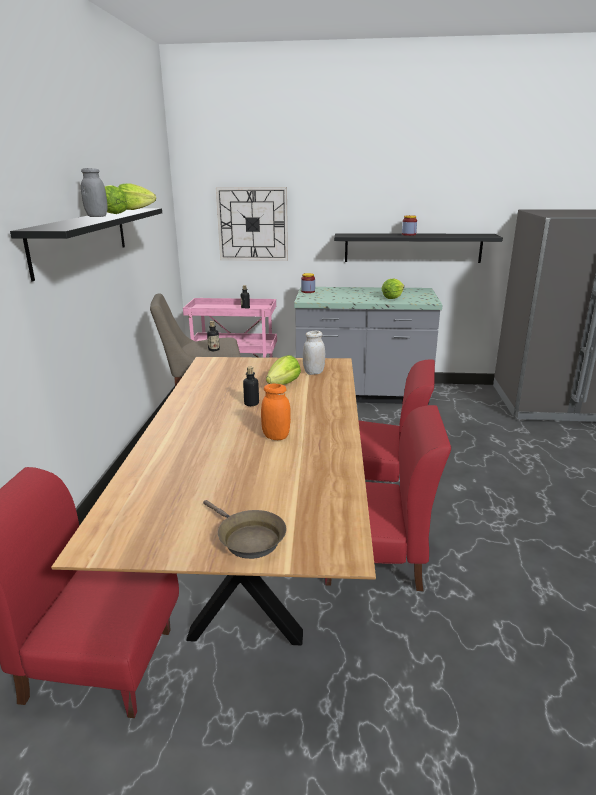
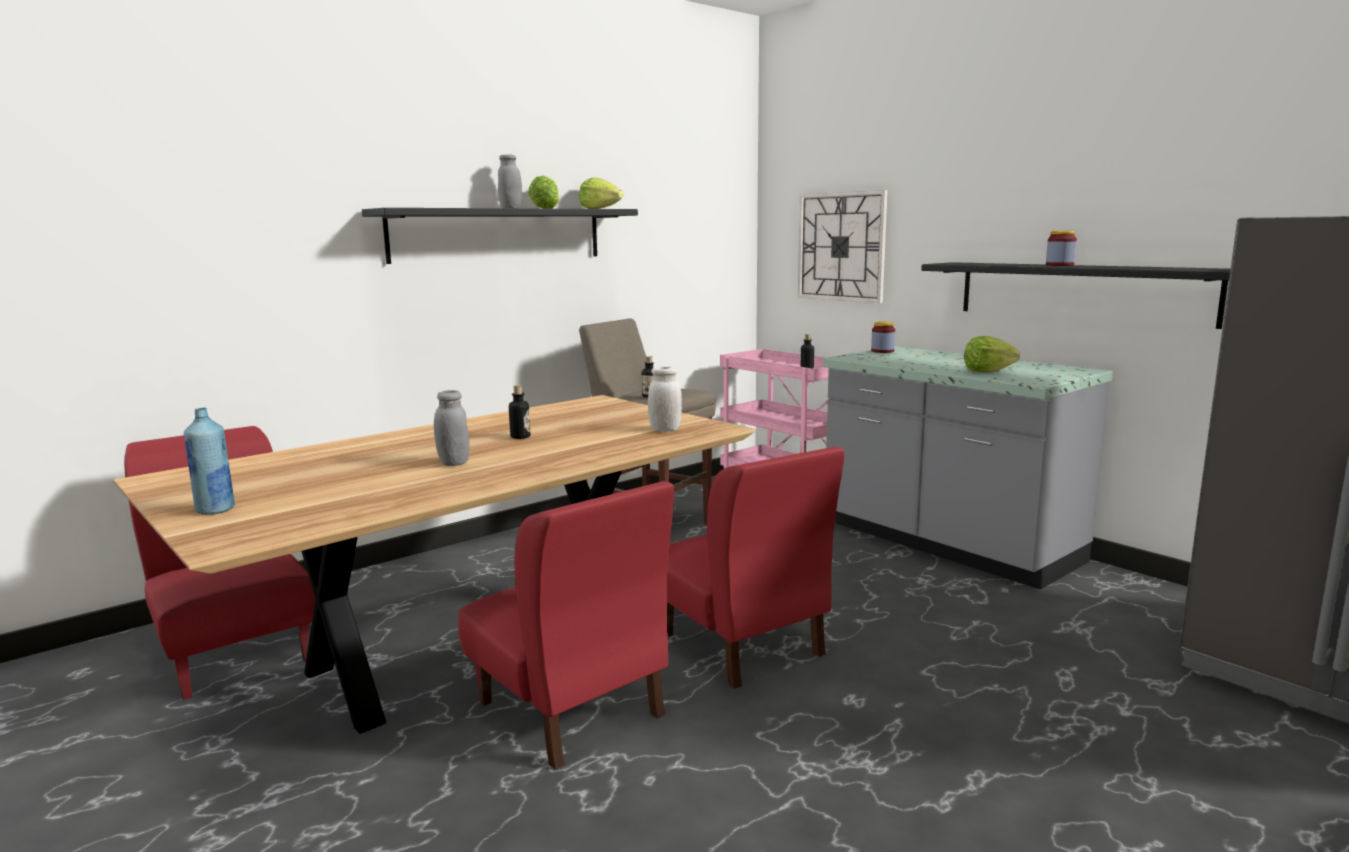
camera: 45 degrees right, 10 degrees down
brown frying pan [203,500,286,559] -> blue bottle [184,407,235,515]
orange jar [261,383,291,440] -> grey jar [434,390,469,466]
lettuce [266,355,301,385] -> none

